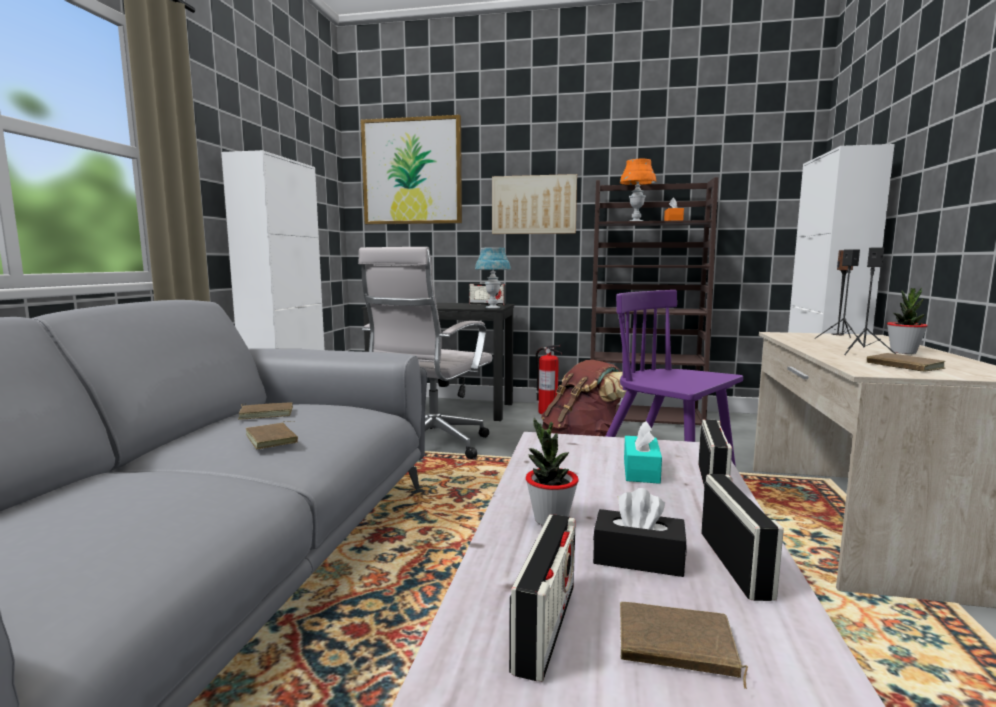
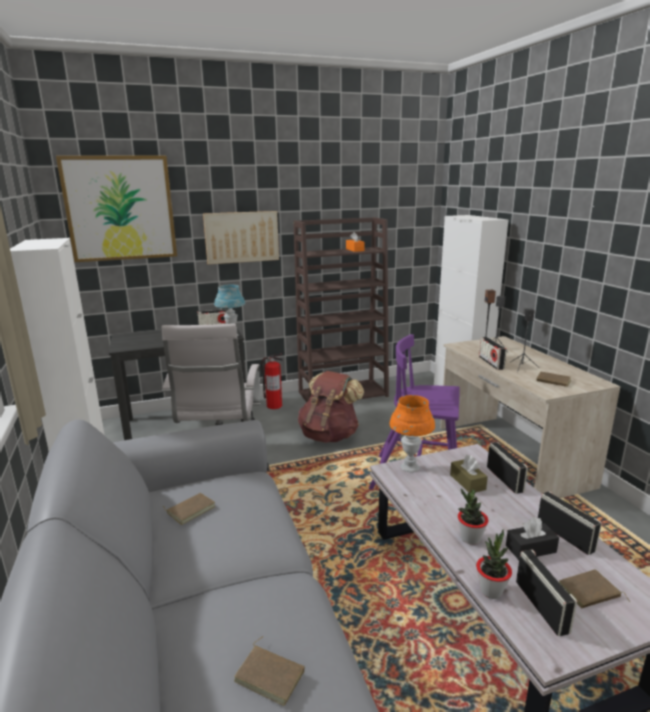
camera: 30 degrees left, 10 degrees up
brown book [245,421,298,449] -> brown book moved to [234,636,305,706]
orange table lamp [620,159,656,221] -> orange table lamp moved to [390,395,435,472]
turquoise tissue box [624,421,662,484] -> brown tissue box [450,455,488,493]
potted plant [887,288,928,354] -> potted plant moved to [476,529,512,599]
none -> radio [479,337,506,370]

